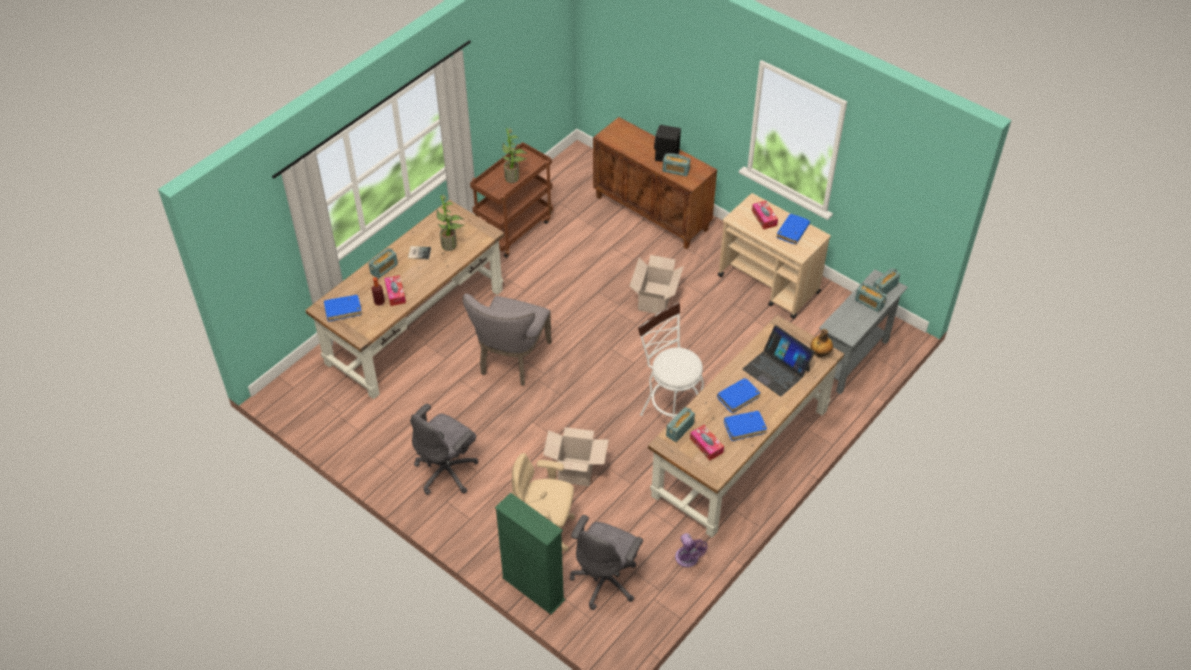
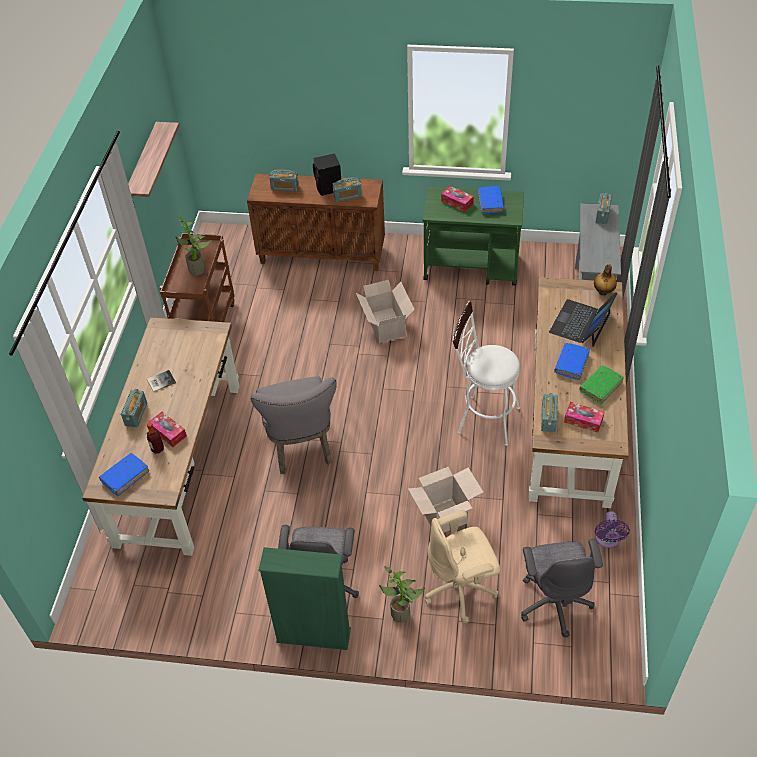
camera: 30 degrees left, 0 degrees up
potted plant [436,195,464,251] -> potted plant moved to [379,566,425,623]
green bookcase [495,492,565,614] -> green bookcase moved to [258,547,351,650]
purple fan [675,533,708,567] -> purple fan turned 60 degrees clockwise [595,511,630,548]
beige cart [718,193,831,319] -> green cart [423,187,524,286]
blue book [724,411,767,441] -> green book [579,365,624,404]
laptop [743,325,815,396] -> laptop turned 105 degrees clockwise [549,293,617,347]
radio [855,282,887,313] -> radio moved to [269,169,299,191]
none -> shelf [128,122,179,207]

